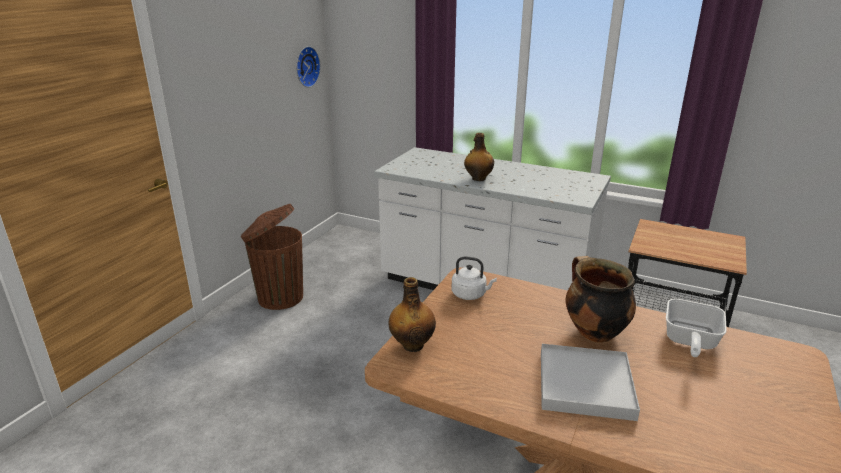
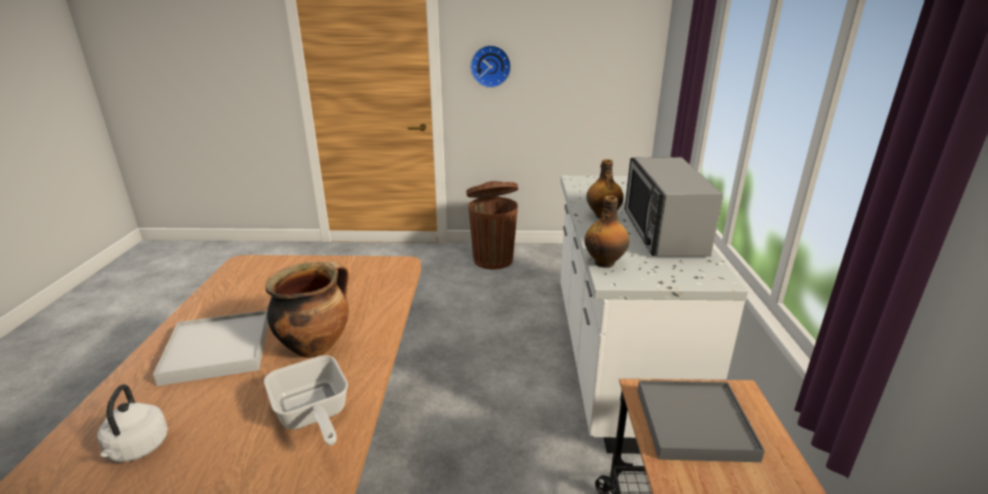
camera: 65 degrees right, 0 degrees up
wall clock [296,46,321,88] -> wall clock moved to [470,45,511,88]
bottle [389,277,436,352] -> bottle moved to [585,195,629,268]
white kettle [451,257,497,300] -> white kettle moved to [97,384,168,462]
frying pan [666,299,727,357] -> frying pan turned 120 degrees counterclockwise [264,355,348,445]
none -> microwave [624,157,723,256]
none -> grey tray [638,380,765,462]

